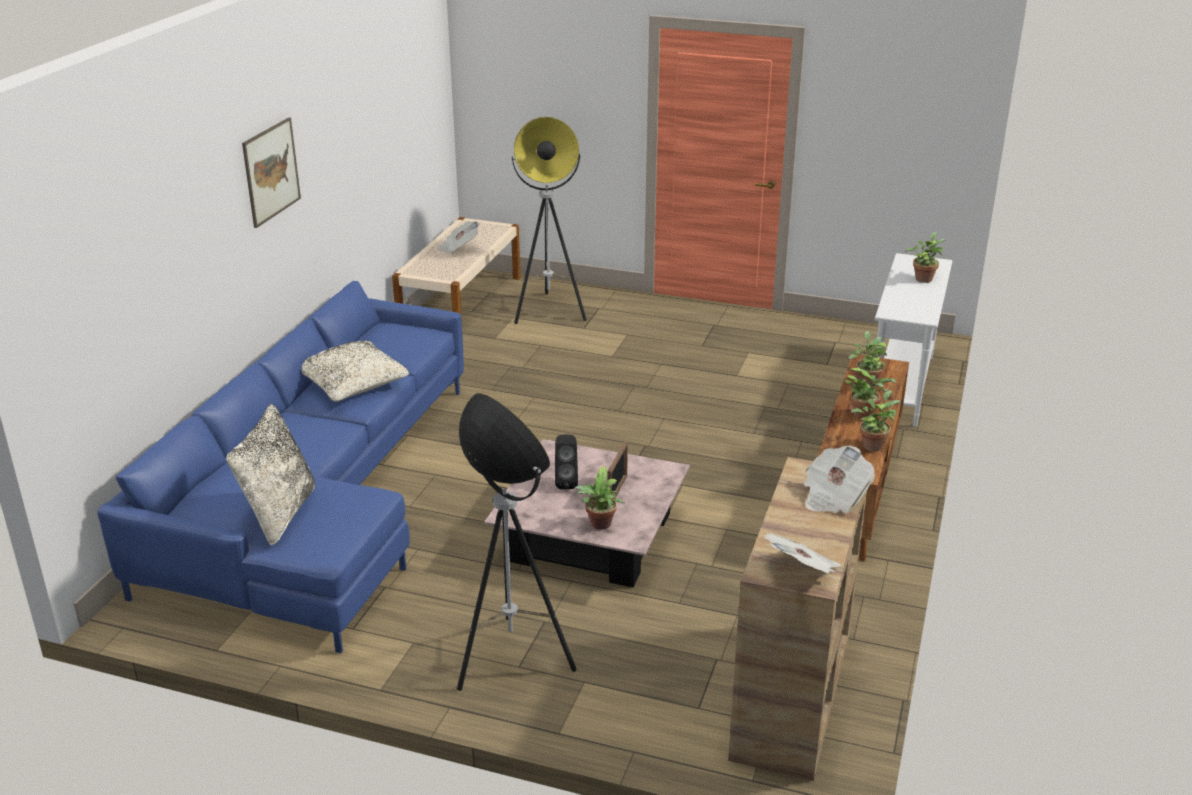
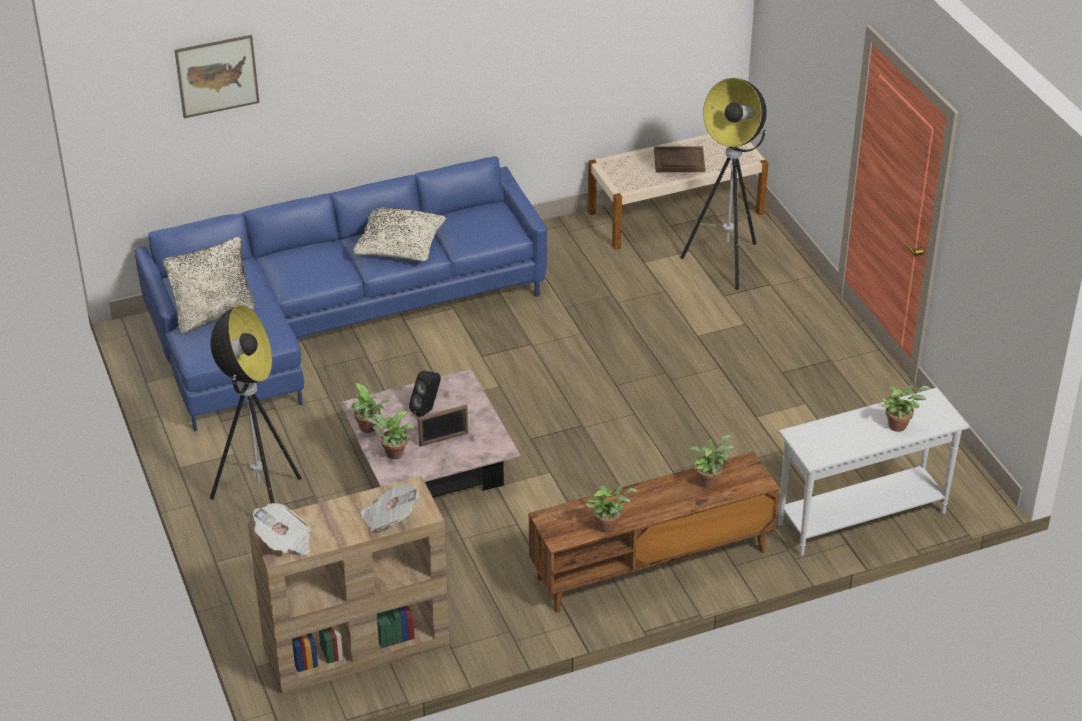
camera: 50 degrees right, 10 degrees up
picture [242,117,301,228] -> picture moved to [175,35,259,118]
newspaper [437,221,480,254] -> brown tray [654,146,705,172]
potted plant [845,368,896,419] -> potted plant moved to [352,383,389,433]

